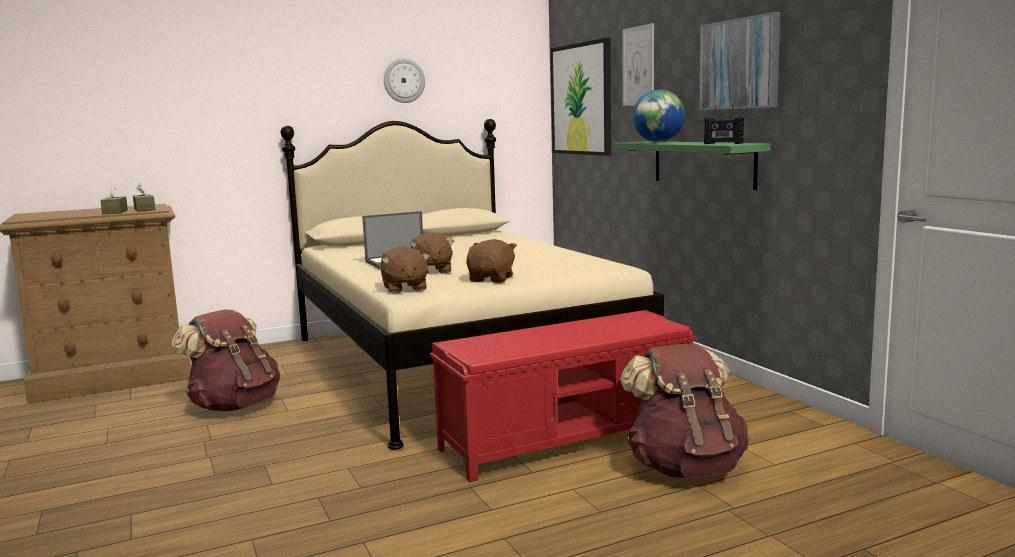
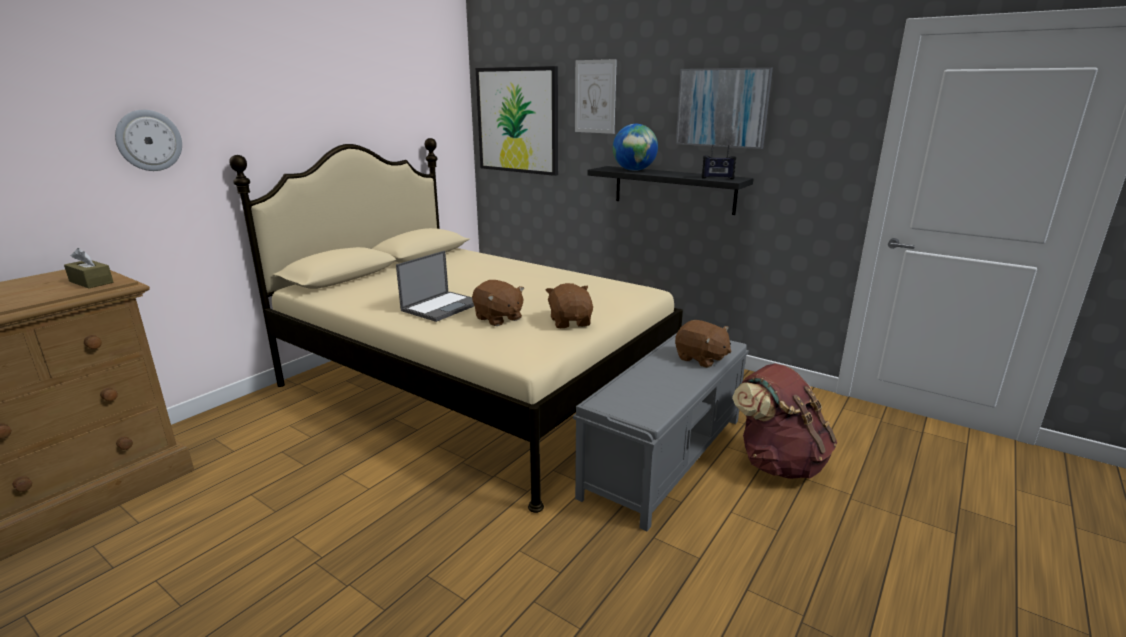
camera: 30 degrees left, 10 degrees up
brown tissue box [100,185,128,214] -> none
brown backpack [171,309,280,411] -> none
brown plush toy [380,246,430,293] -> brown plush toy moved to [675,320,731,368]
wall clock [384,59,425,103] -> wall clock moved to [115,110,182,171]
red bench [430,310,697,482] -> grey bench [573,333,749,531]
green shelf [614,141,771,190] -> black shelf [587,166,754,215]

